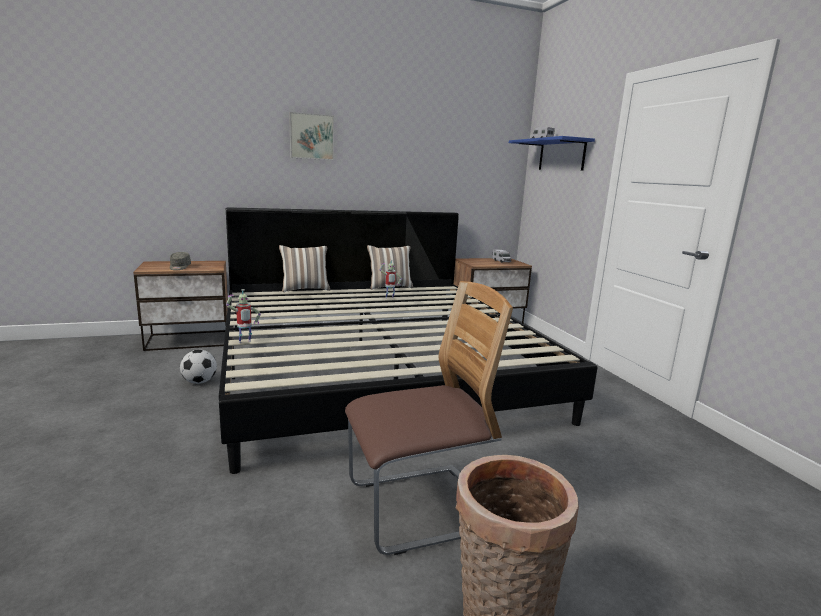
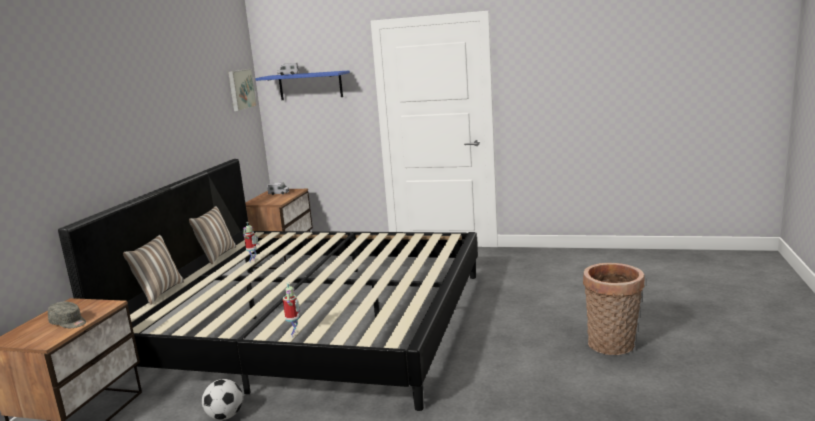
camera: 55 degrees left, 0 degrees up
picture [289,112,334,160] -> picture moved to [228,69,257,111]
chair [345,281,513,555] -> none

